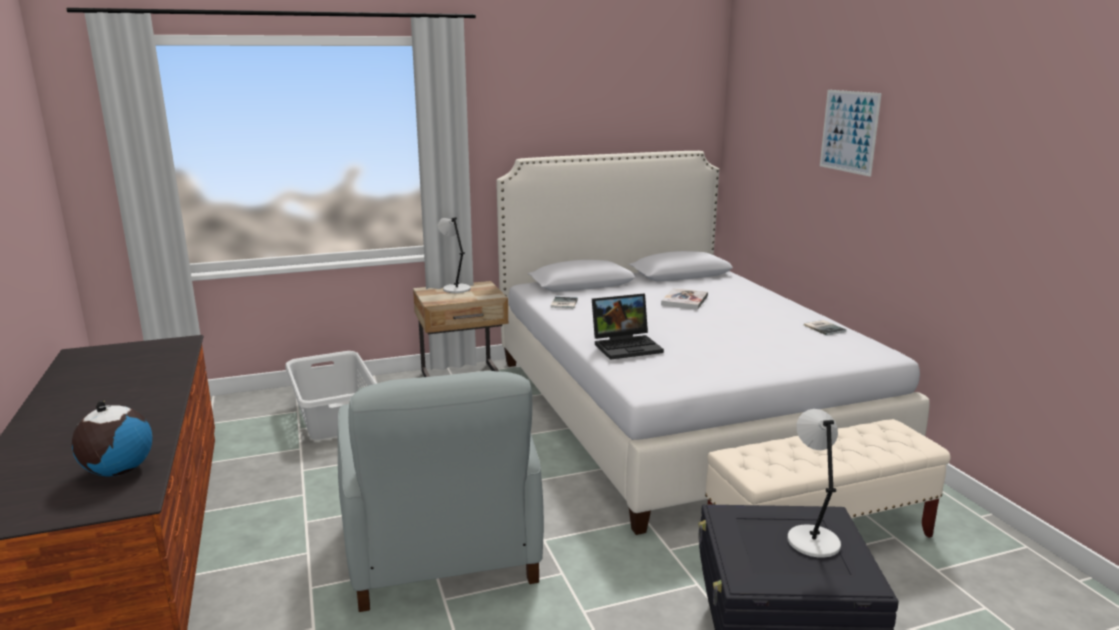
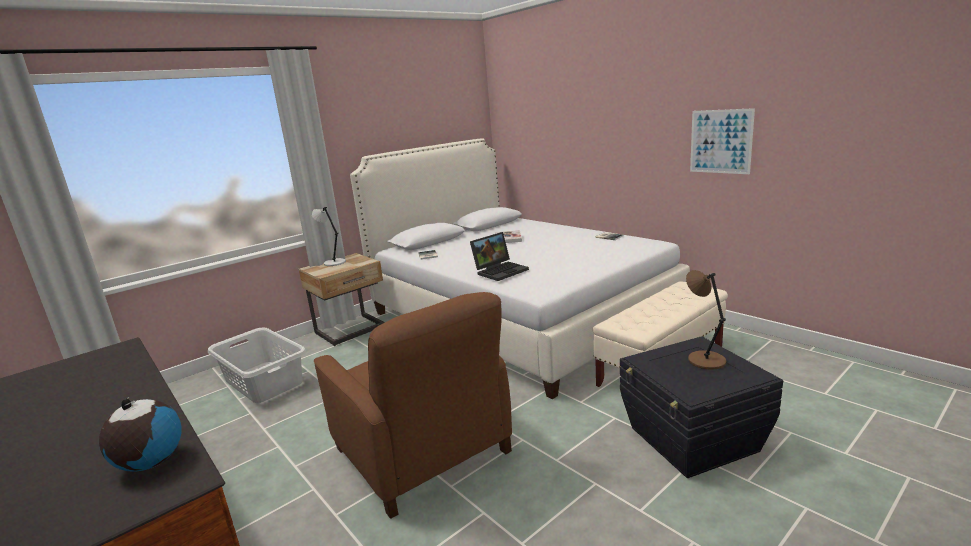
camera: 20 degrees left, 0 degrees up
grey armchair [338,371,544,612] -> brown armchair [314,292,512,519]
grey table lamp [787,409,841,558] -> brown table lamp [686,270,726,369]
picture [820,90,882,177] -> picture moved to [690,108,755,174]

